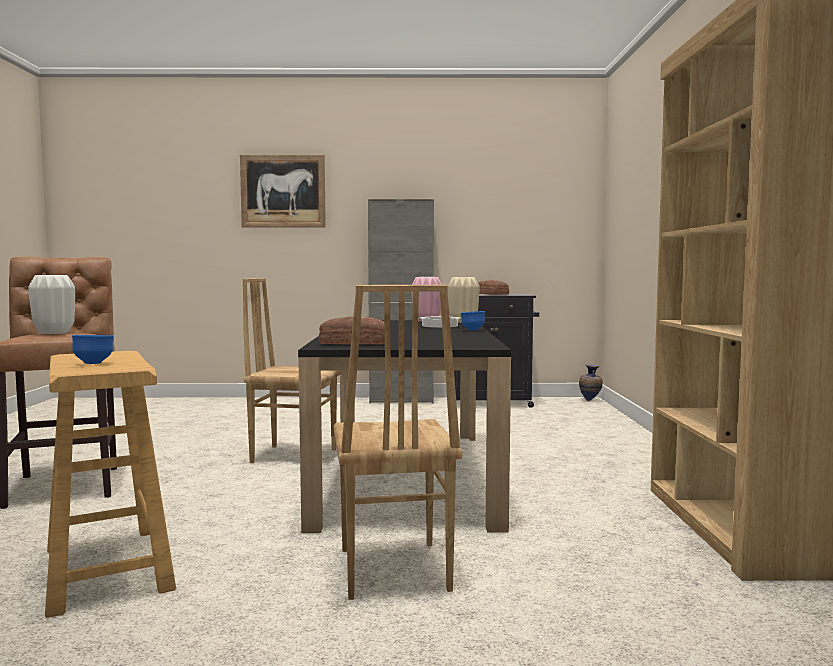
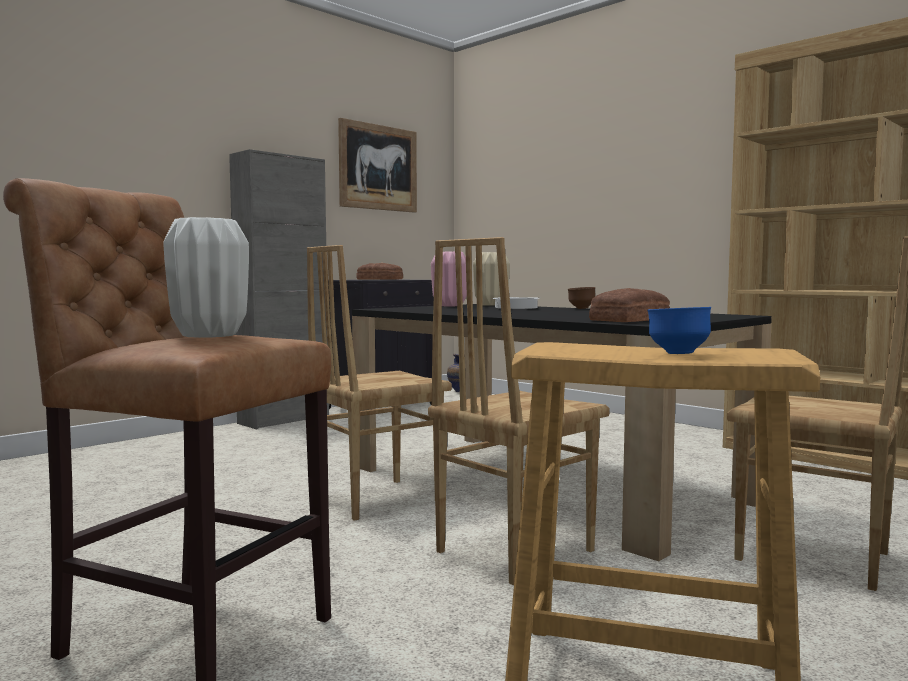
camera: 45 degrees left, 0 degrees up
picture [240,155,326,228] -> picture moved to [338,118,417,213]
blue bowl [461,311,485,330] -> brown bowl [568,287,595,309]
none -> brown chair [428,237,610,585]

